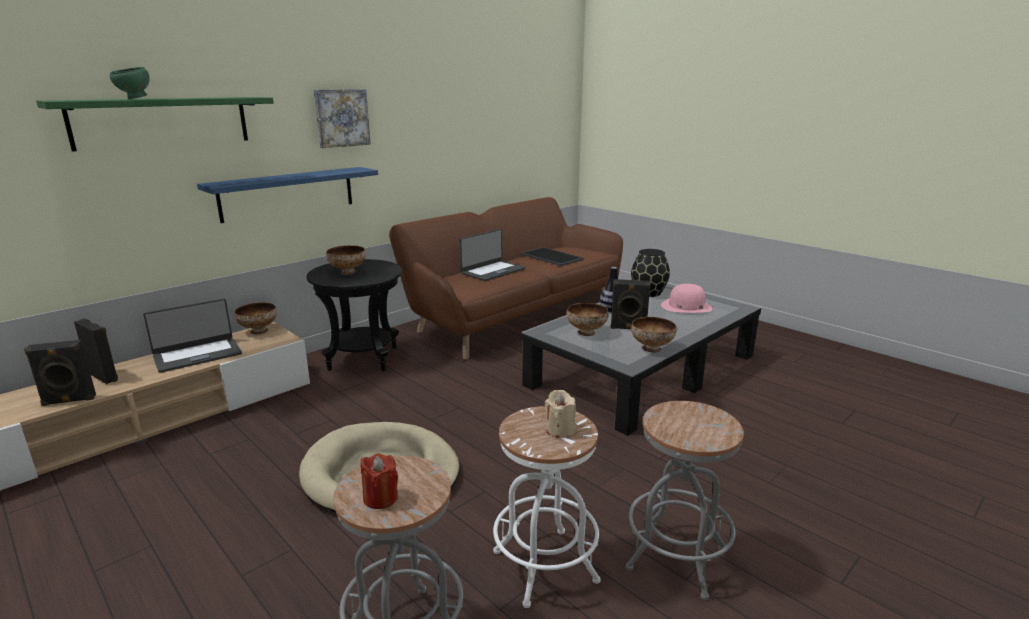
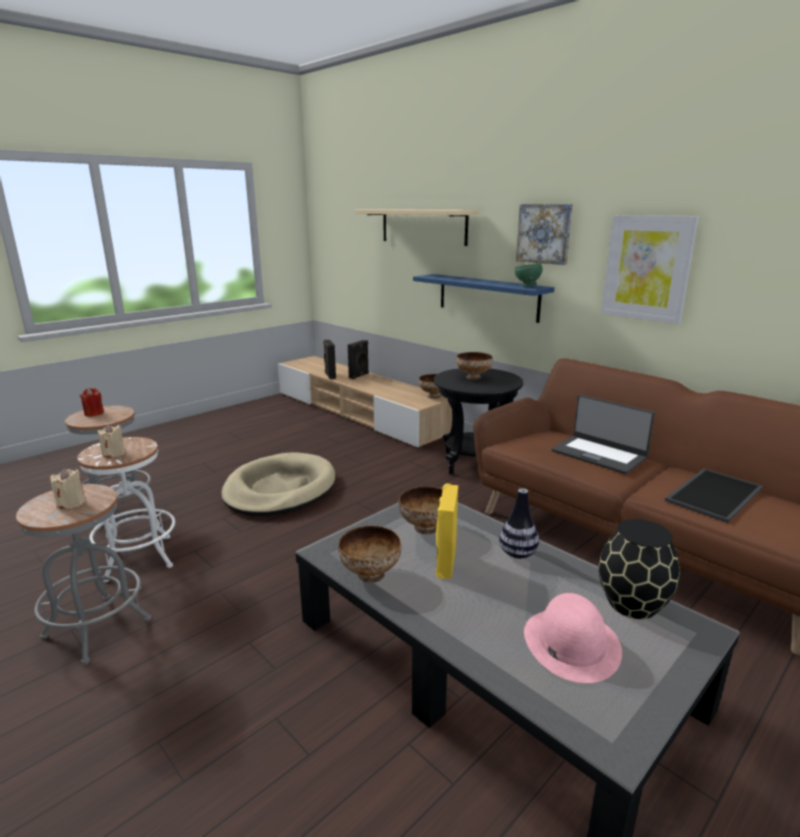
camera: 90 degrees right, 0 degrees up
green shelf [36,97,274,152] -> beige shelf [355,209,479,246]
green bowl [110,67,150,99] -> green bowl moved to [515,263,543,287]
laptop [143,299,242,373] -> none
black speaker [610,279,651,329] -> yellow speaker [436,483,458,579]
none -> beige candle [50,468,86,509]
none -> picture [601,215,699,324]

